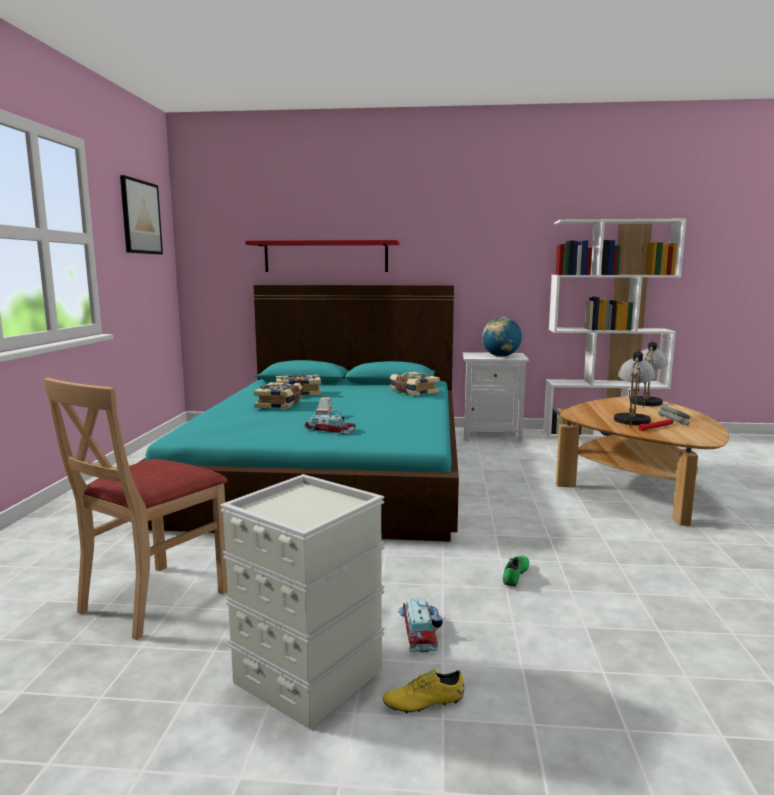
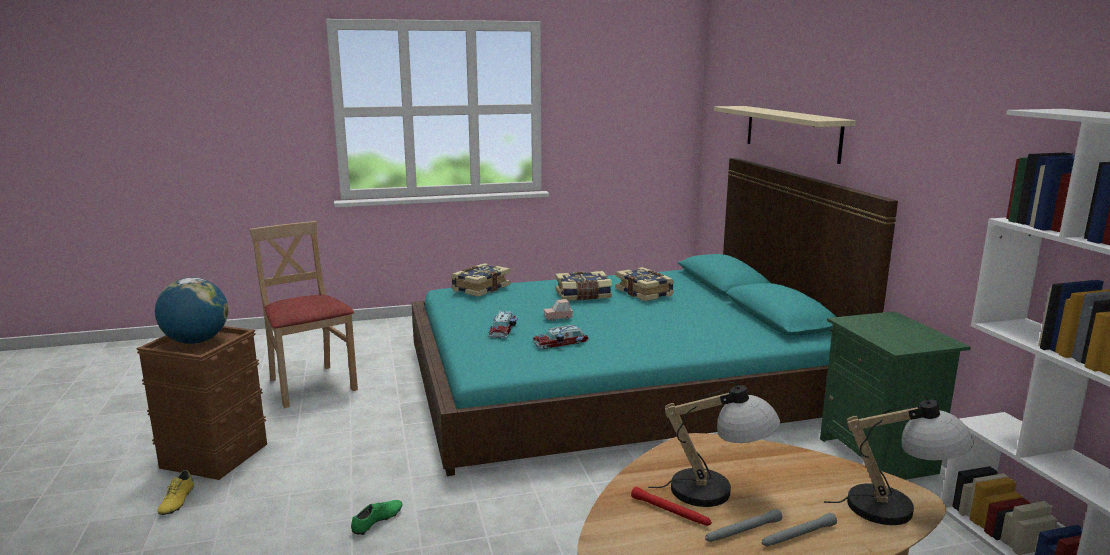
camera: 70 degrees right, 5 degrees up
beige chair [44,378,228,640] -> beige chair turned 45 degrees clockwise [249,221,358,408]
picture [120,175,163,255] -> none
grey storage box [220,474,384,729] -> brown storage box [136,326,267,480]
red shelf [245,240,399,272] -> beige shelf [714,106,856,164]
yellow shoe [383,669,464,714] -> yellow shoe turned 150 degrees counterclockwise [157,470,194,515]
book [390,372,440,396] -> book moved to [451,263,510,297]
toy car [398,598,443,653] -> toy car moved to [533,325,589,349]
white nightstand [462,352,529,441] -> green nightstand [820,311,971,480]
globe [482,317,522,357] -> globe moved to [155,278,228,344]
green shoe [503,556,529,587] -> green shoe turned 60 degrees counterclockwise [351,500,402,535]

